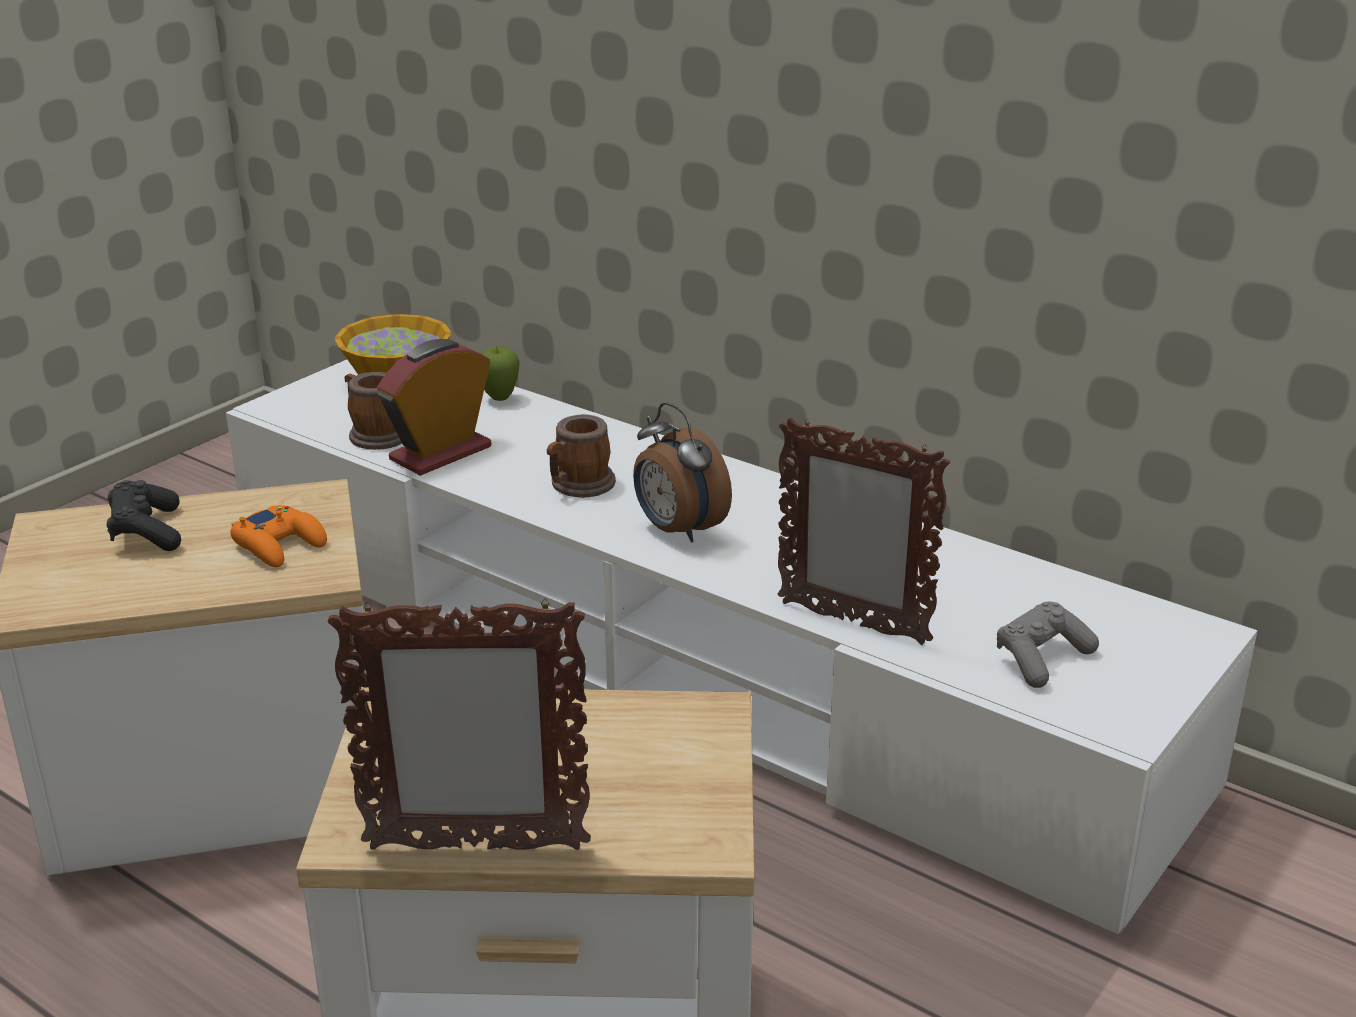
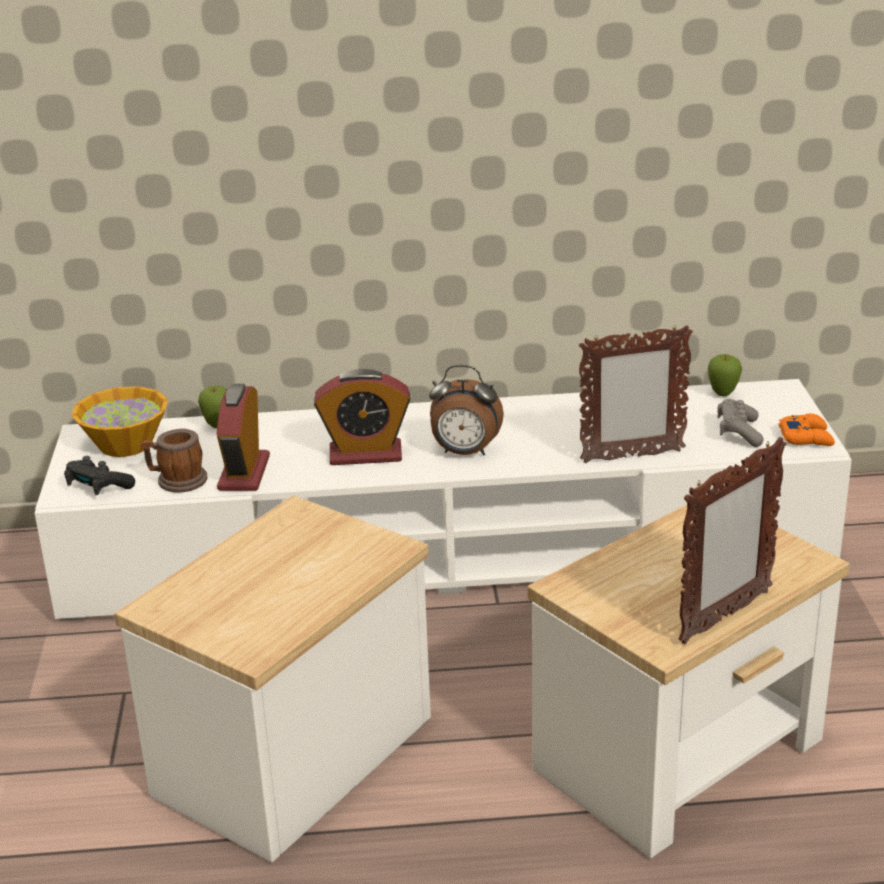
camera: 40 degrees left, 0 degrees up
black game controller [107,480,181,551] -> black game controller moved to [64,456,135,495]
orange game controller [231,505,327,567] -> orange game controller moved to [779,413,835,446]
mug [547,414,616,498] -> alarm clock [314,369,410,465]
none -> apple [708,354,742,396]

